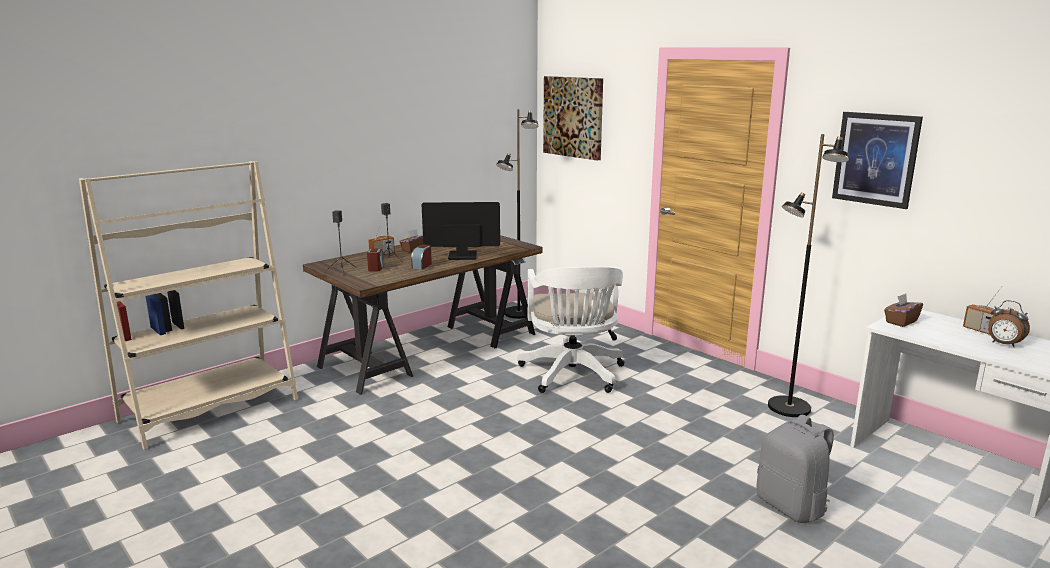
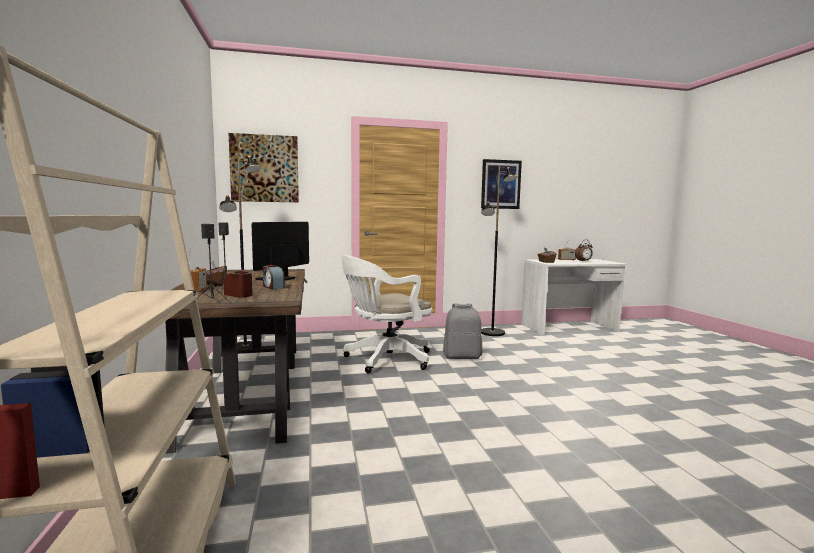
camera: 60 degrees left, 10 degrees down
white office chair [517,266,625,393] -> white office chair turned 120 degrees clockwise [341,255,432,373]
grey backpack [756,414,834,523] -> grey backpack moved to [443,303,482,359]

